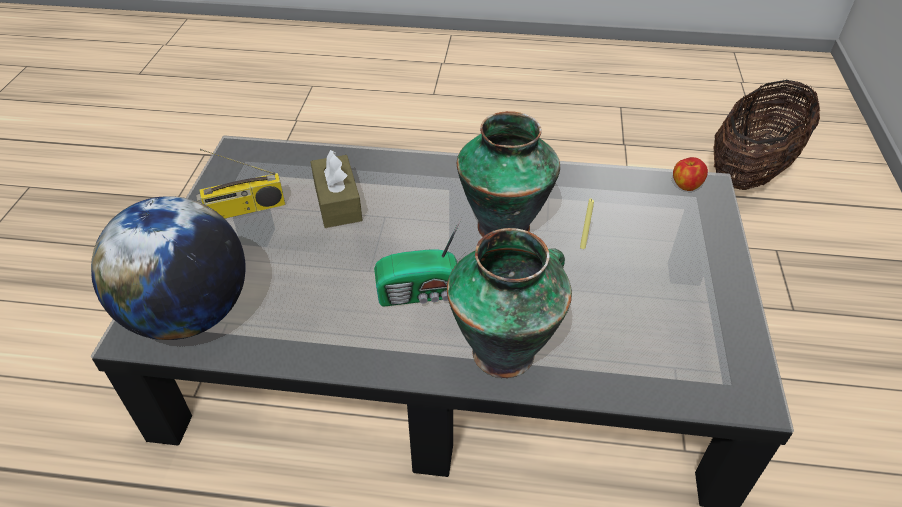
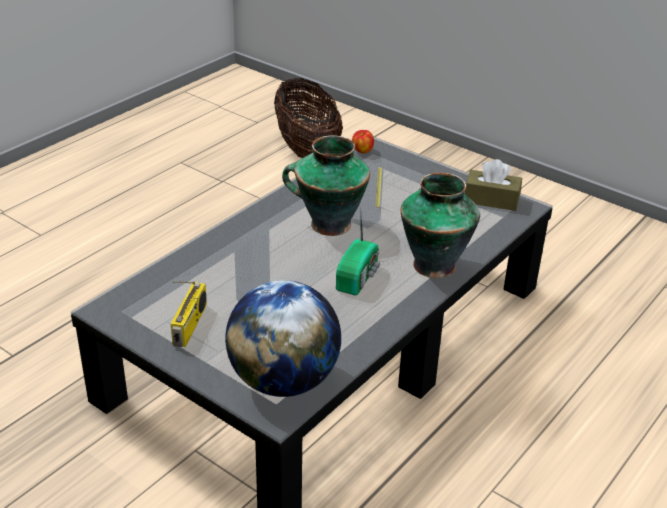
camera: 60 degrees left, 10 degrees down
brown tissue box [310,150,362,228] -> brown tissue box moved to [465,159,522,211]

